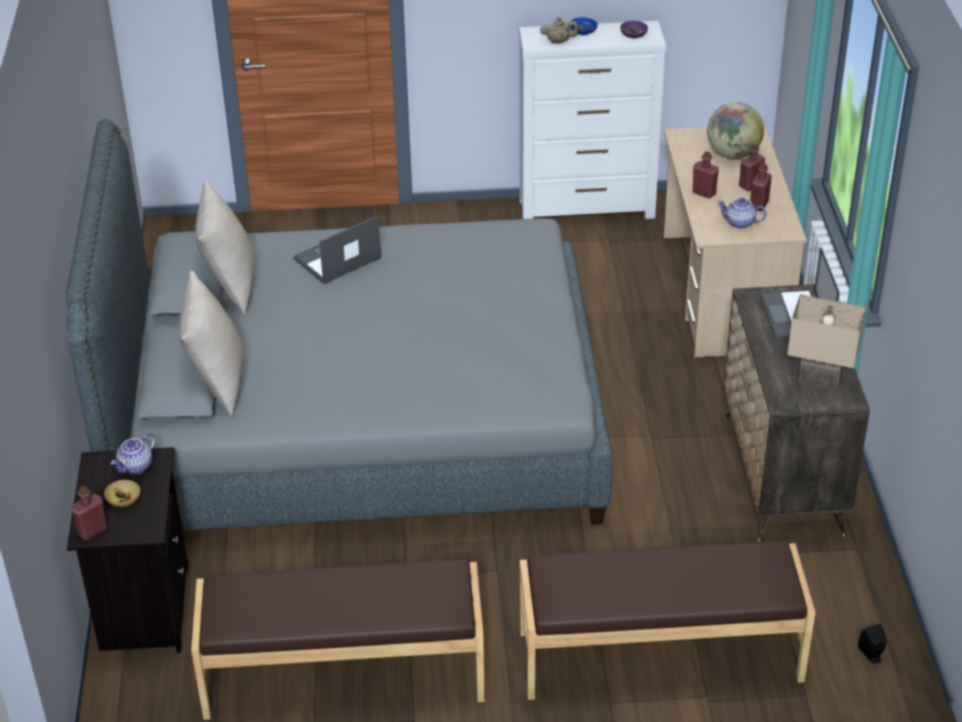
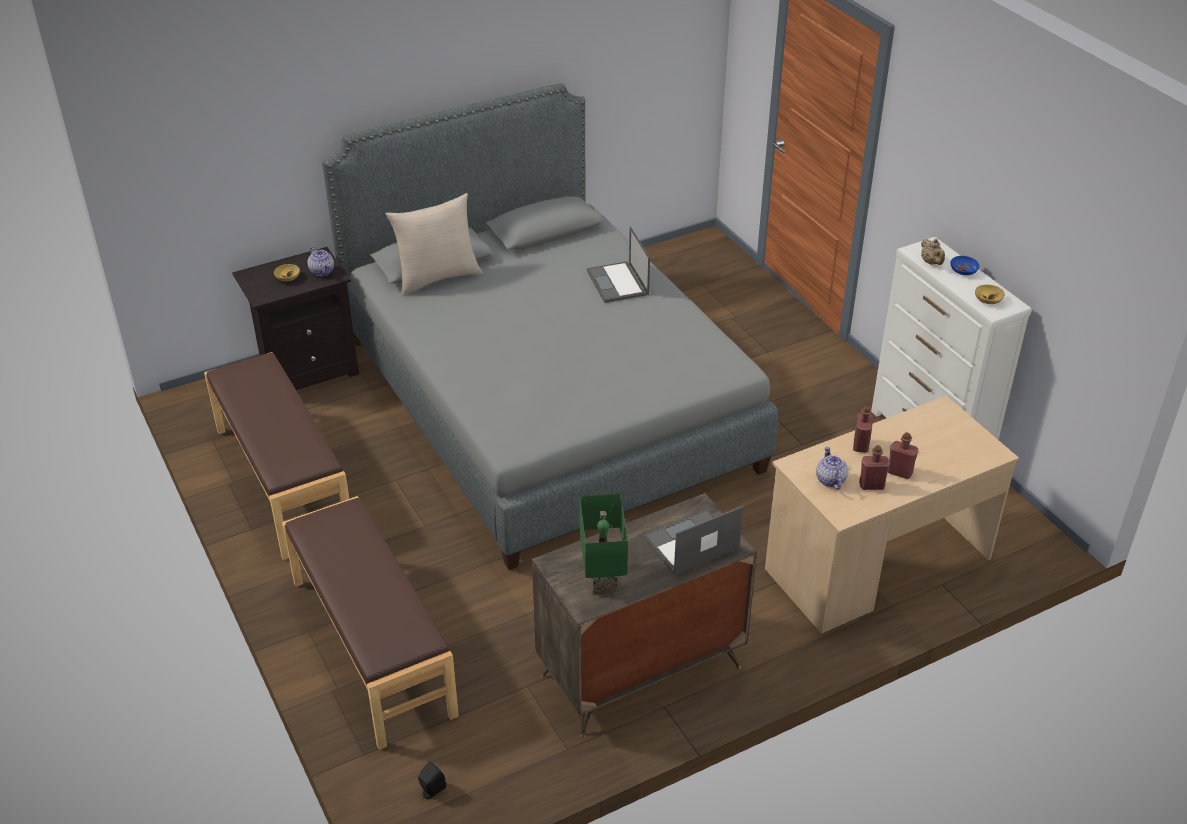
camera: 65 degrees right, 0 degrees up
red bottle [71,486,107,540] -> none
teapot [111,433,155,474] -> teapot turned 135 degrees counterclockwise [308,247,334,276]
beige pillow [195,180,254,315] -> none
laptop [293,215,381,284] -> laptop turned 135 degrees counterclockwise [587,226,650,303]
purple bowl [620,21,648,38] -> beige bowl [975,285,1005,304]
globe [707,102,764,159] -> none
beige table lamp [787,294,867,391] -> green table lamp [579,493,628,595]

